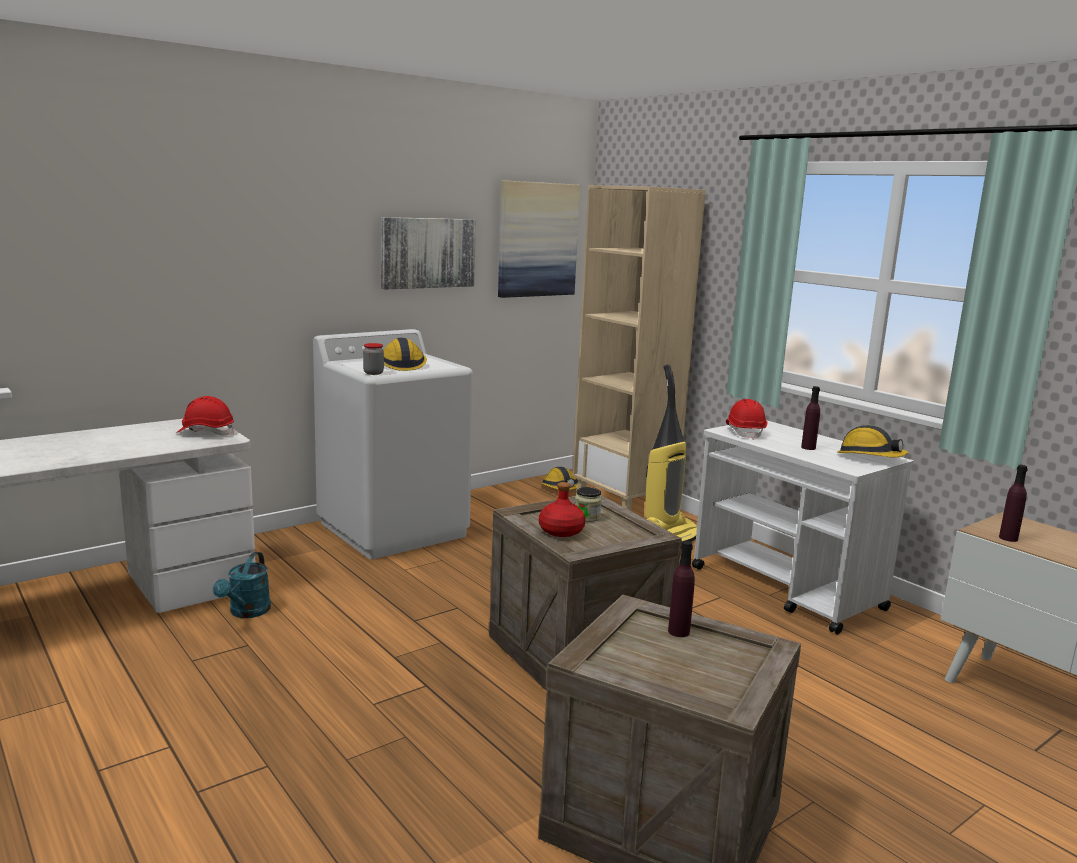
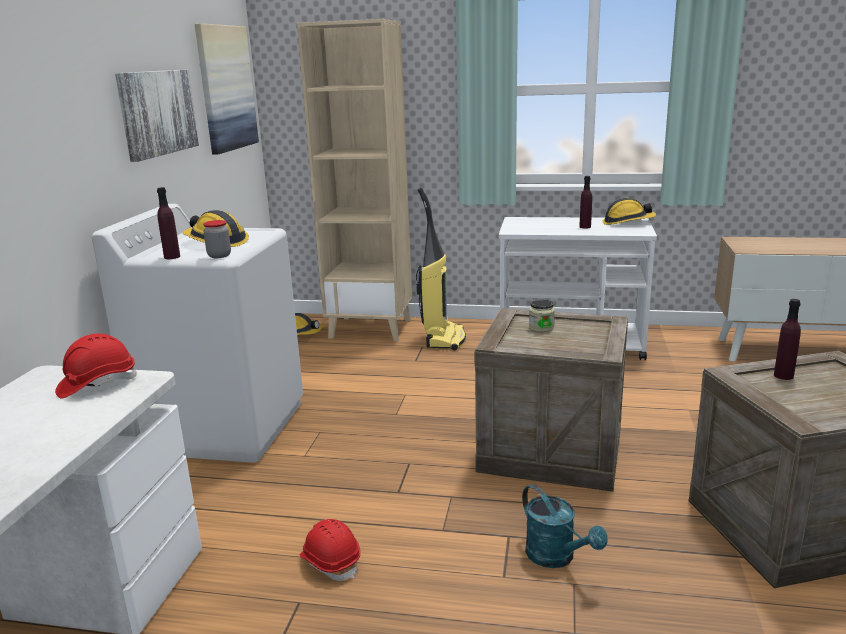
camera: 40 degrees left, 5 degrees up
turquoise watering can [213,552,271,618] -> turquoise watering can moved to [522,484,607,568]
red bottle [539,482,586,537] -> none
red hard hat [726,399,767,440] -> red hard hat moved to [300,519,361,581]
purple bottle [999,465,1028,542] -> purple bottle moved to [157,187,180,259]

